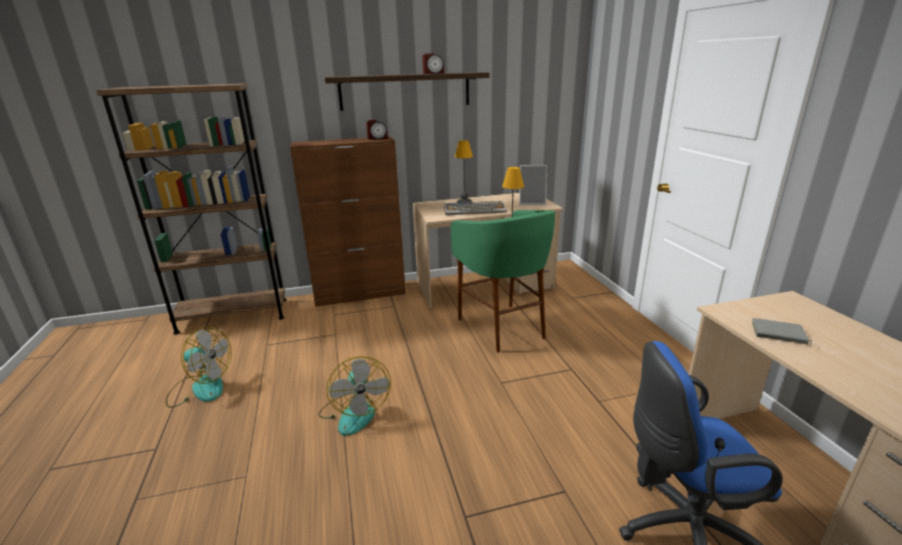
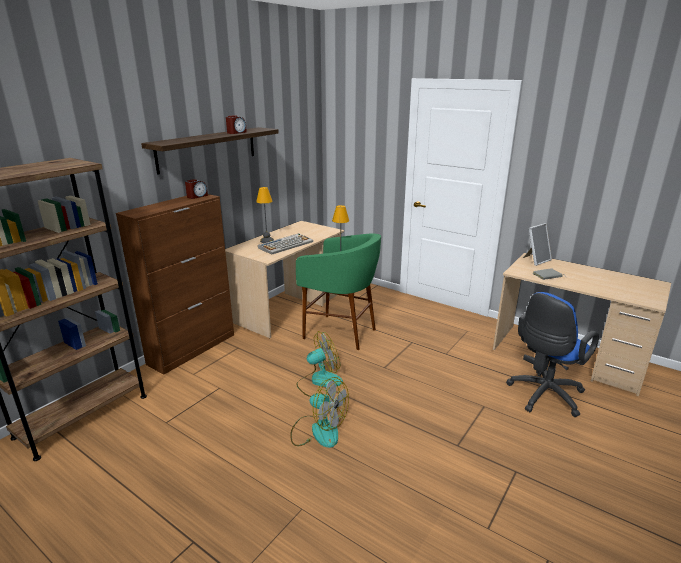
camera: 40 degrees left, 0 degrees up
fan [166,326,232,408] -> fan moved to [296,331,343,397]
picture frame [519,165,547,205] -> picture frame moved to [523,223,552,266]

